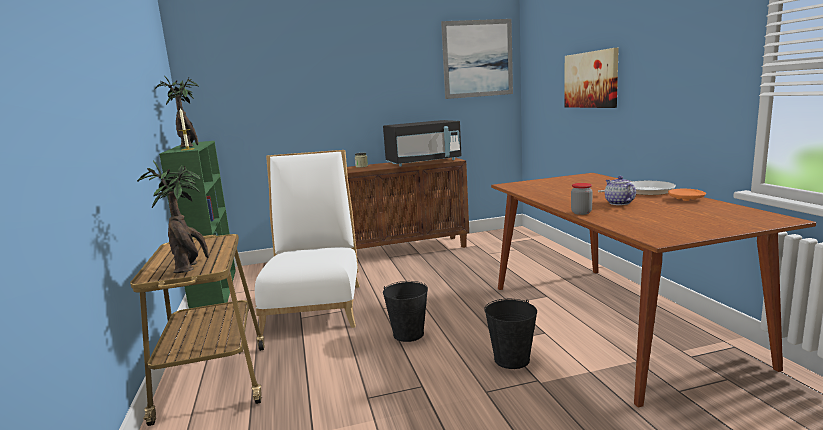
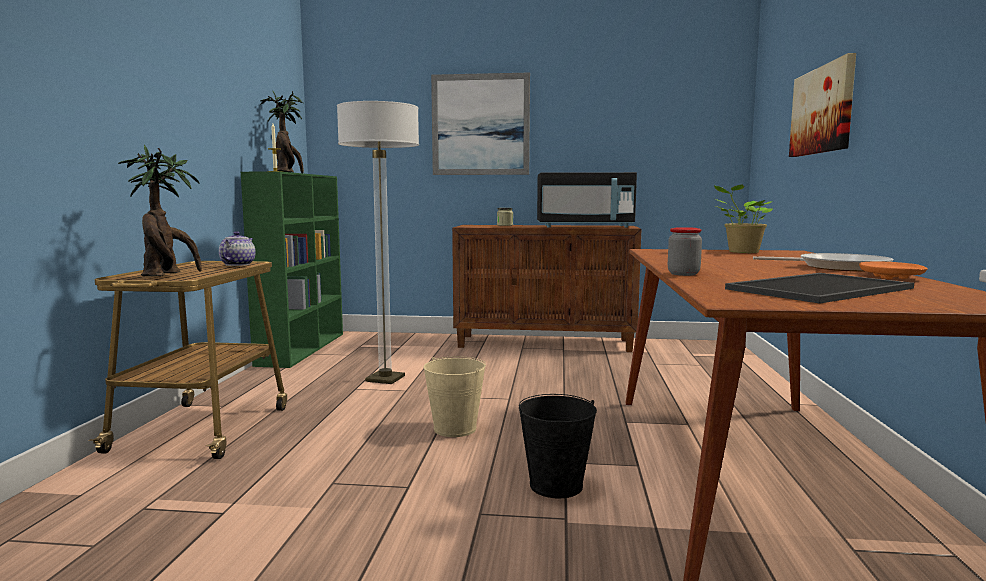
camera: 20 degrees right, 5 degrees down
white chair [255,150,360,335] -> floor lamp [337,101,419,384]
black bucket [383,281,428,342] -> beige bucket [423,356,486,437]
picture [441,19,513,99] -> picture moved to [431,72,530,175]
teapot [605,176,636,205] -> teapot moved to [219,231,256,266]
none -> potted plant [713,185,773,253]
none -> tray [725,273,914,304]

